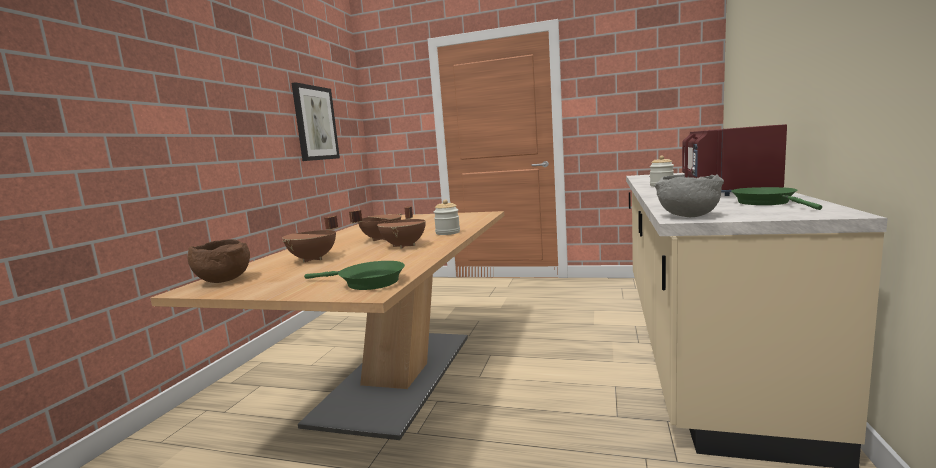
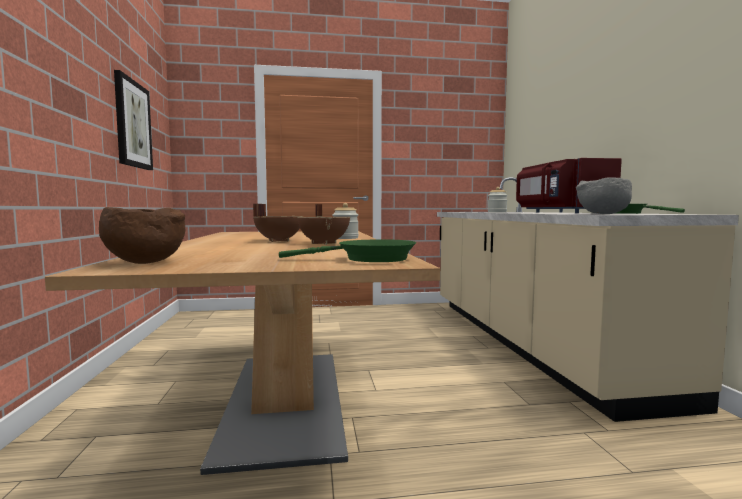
camera: 25 degrees left, 5 degrees down
brown cooking pot [282,216,338,262] -> none

